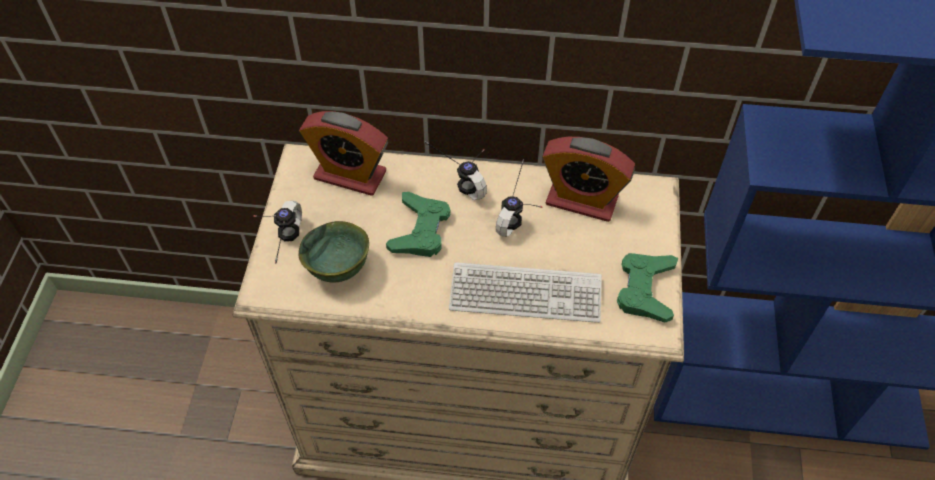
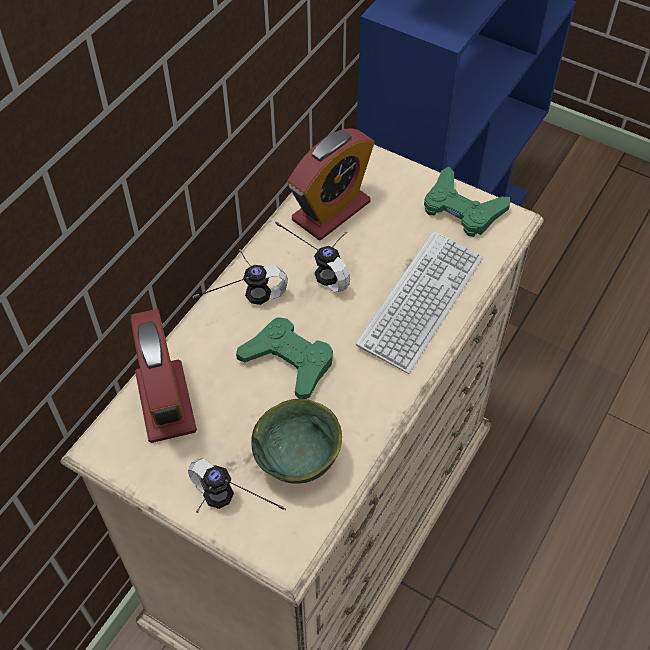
camera: 65 degrees left, 0 degrees up
alarm clock [299,111,388,196] -> alarm clock turned 120 degrees clockwise [131,309,197,443]

